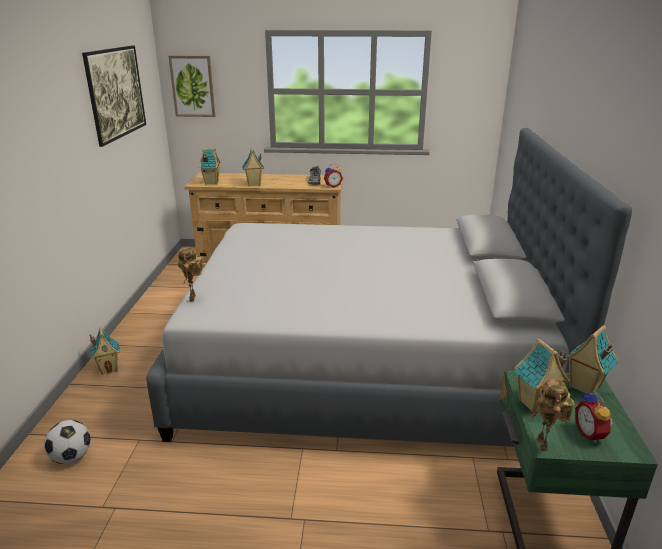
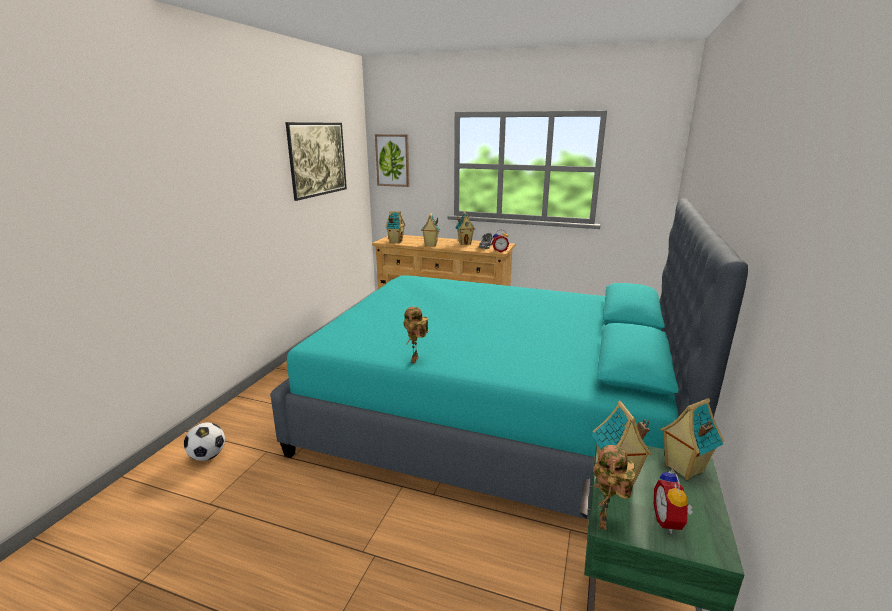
camera: 15 degrees right, 5 degrees down
toy house [90,327,120,375] -> toy house moved to [455,212,476,245]
grey bed [146,128,632,447] -> turquoise bed [270,198,748,520]
toy robot [178,247,203,301] -> toy robot moved to [403,307,429,364]

